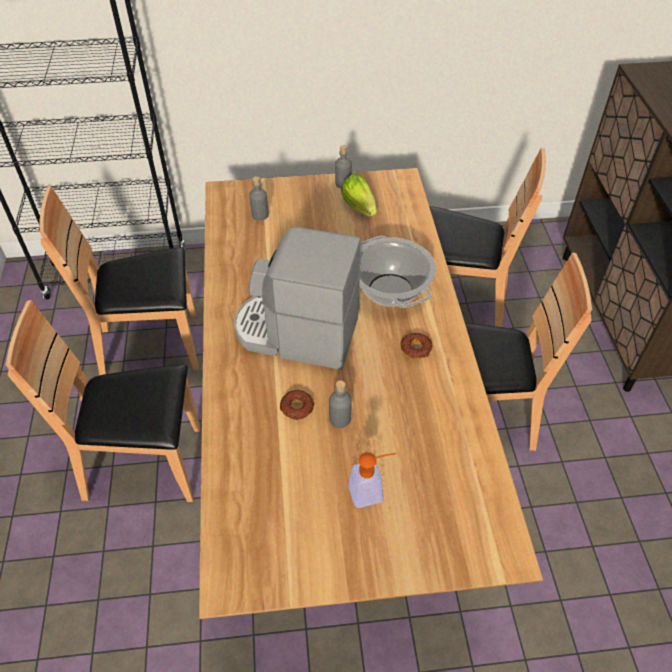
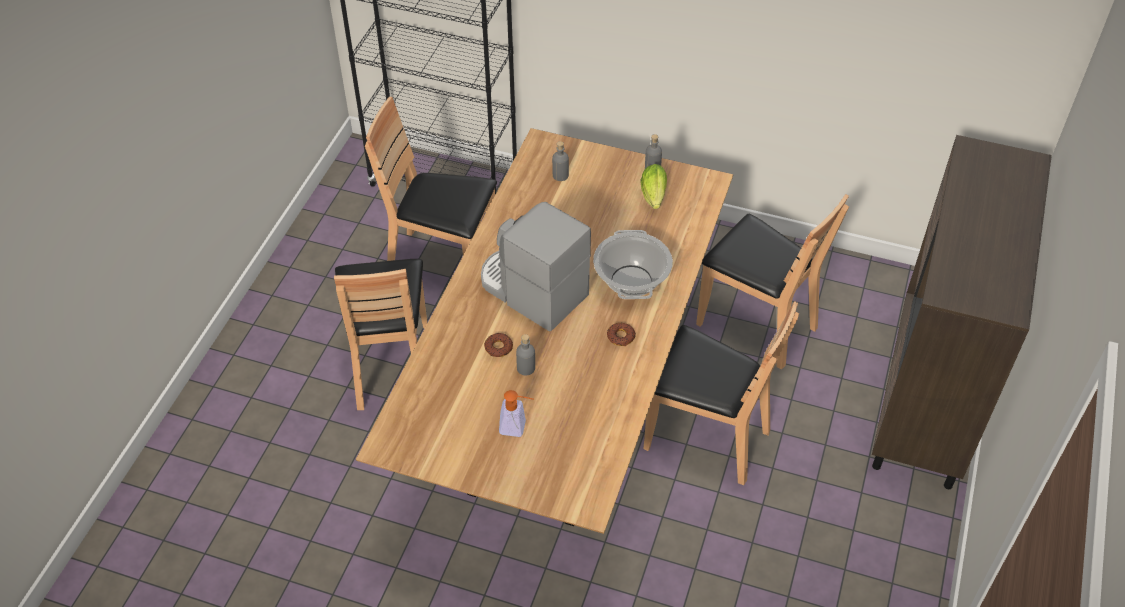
camera: 25 degrees right, 0 degrees up
brown chair [6,300,200,502] -> brown chair turned 120 degrees counterclockwise [334,259,427,410]

